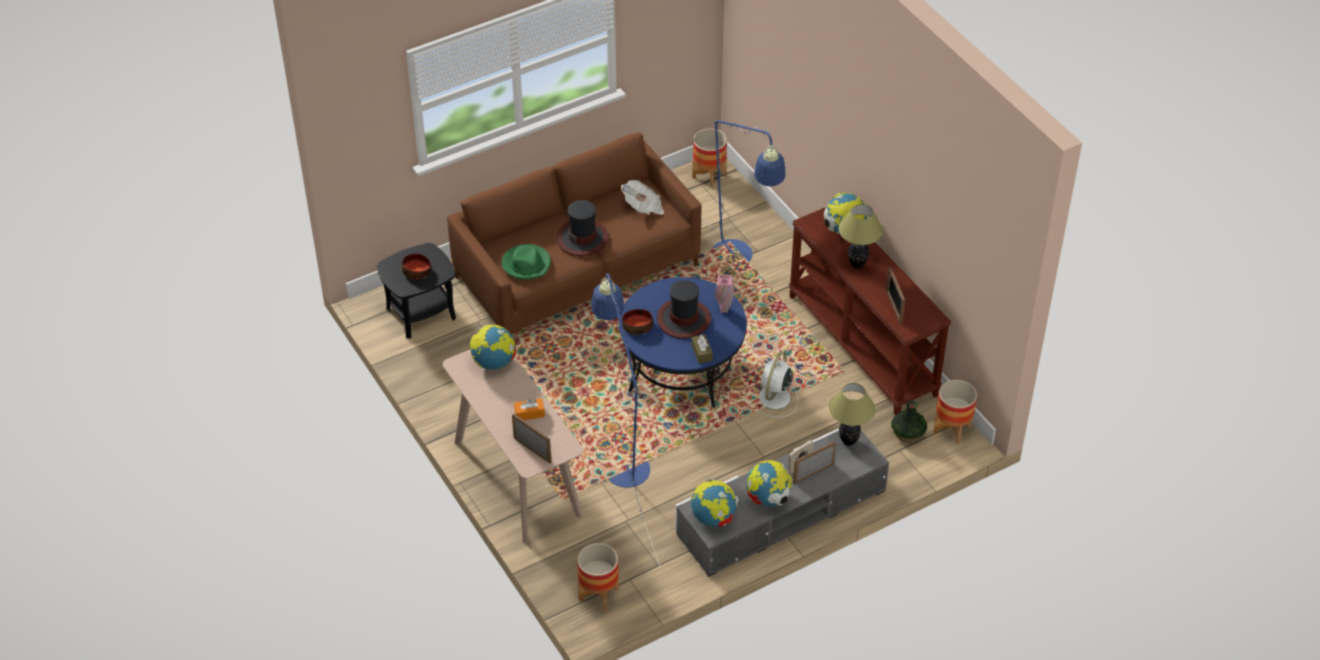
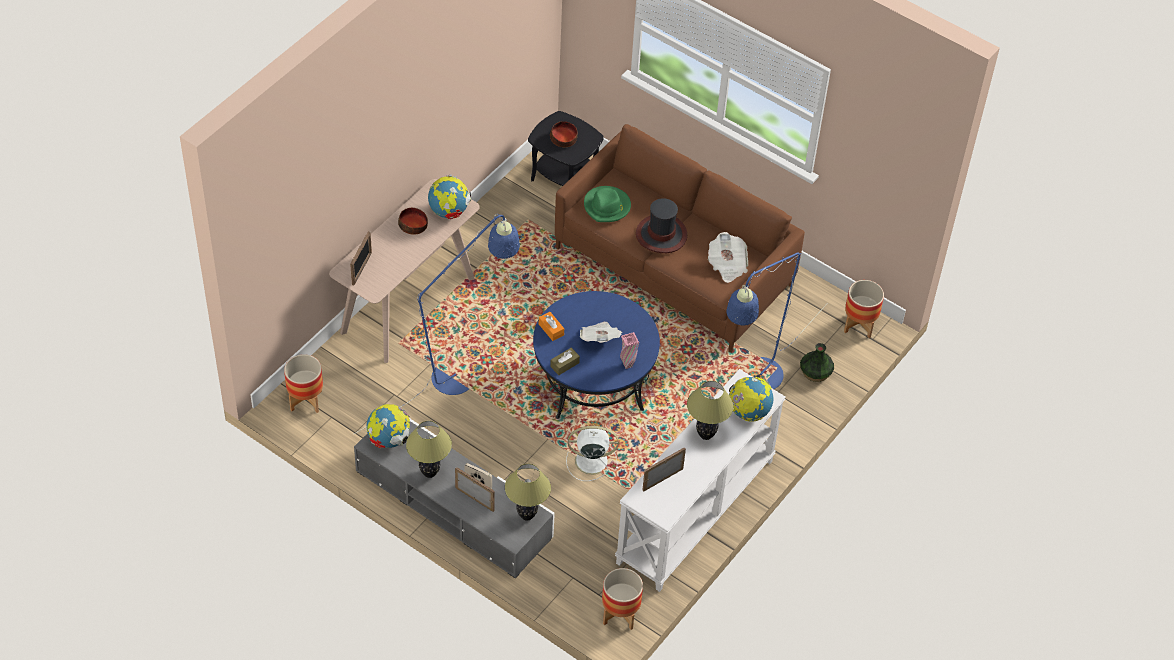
camera: 65 degrees right, 5 degrees up
orange tissue box [514,398,545,420] -> orange tissue box moved to [539,312,564,341]
bowl [622,309,653,335] -> bowl moved to [398,208,428,235]
hat [657,280,711,339] -> newspaper [580,322,622,343]
globe [746,460,793,506] -> table lamp [406,421,452,478]
brown console table [788,207,951,415] -> white console table [615,369,786,592]
vase [891,400,927,442] -> vase moved to [800,343,834,382]

